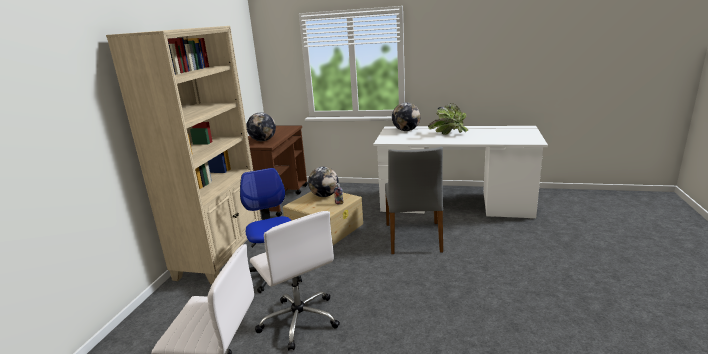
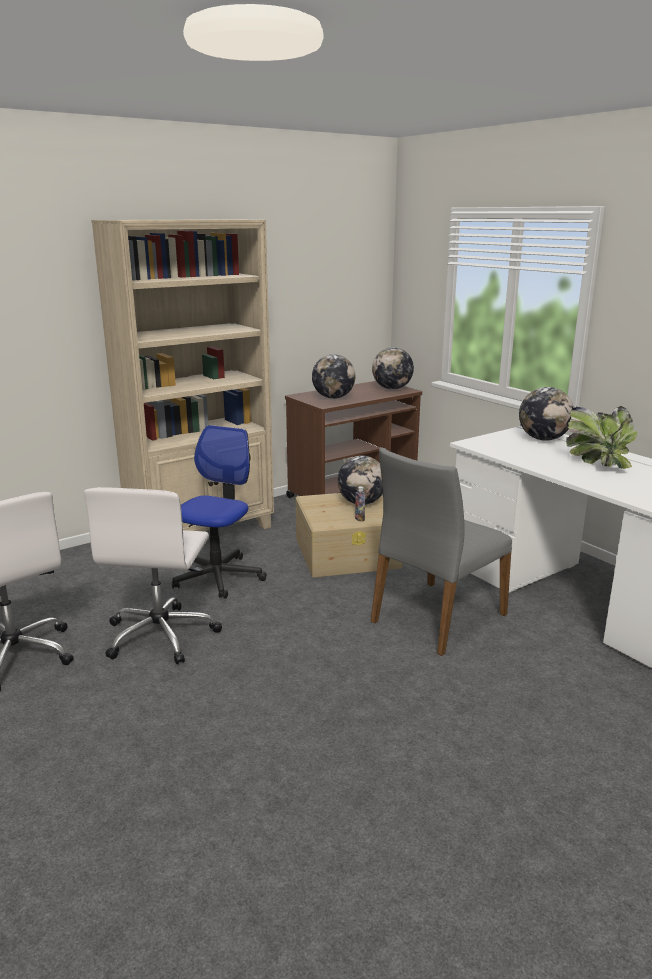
camera: 40 degrees right, 0 degrees up
none -> globe [372,347,414,390]

